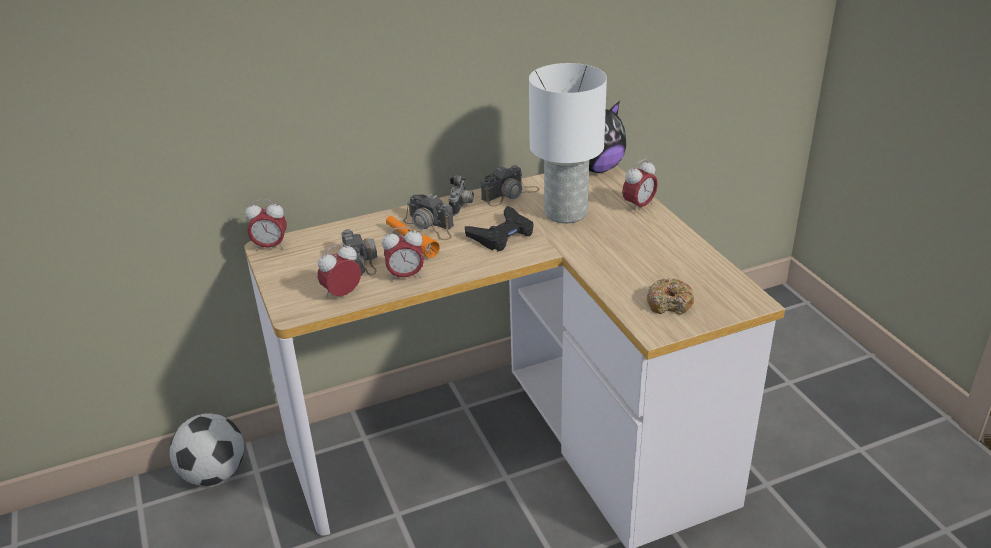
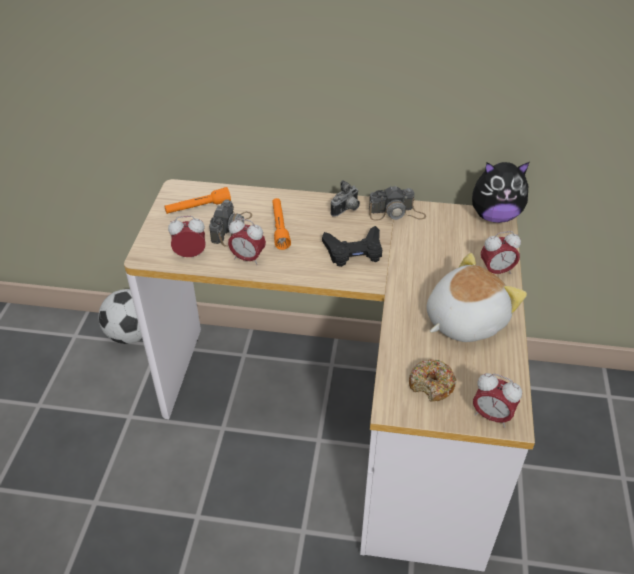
camera: 30 degrees right, 10 degrees up
alarm clock [245,199,287,251] -> alarm clock moved to [473,373,522,428]
camera [403,194,454,240] -> none
white table lamp [529,63,607,223] -> none
none -> orange flashlight [165,187,231,214]
none -> plush toy [426,253,527,342]

